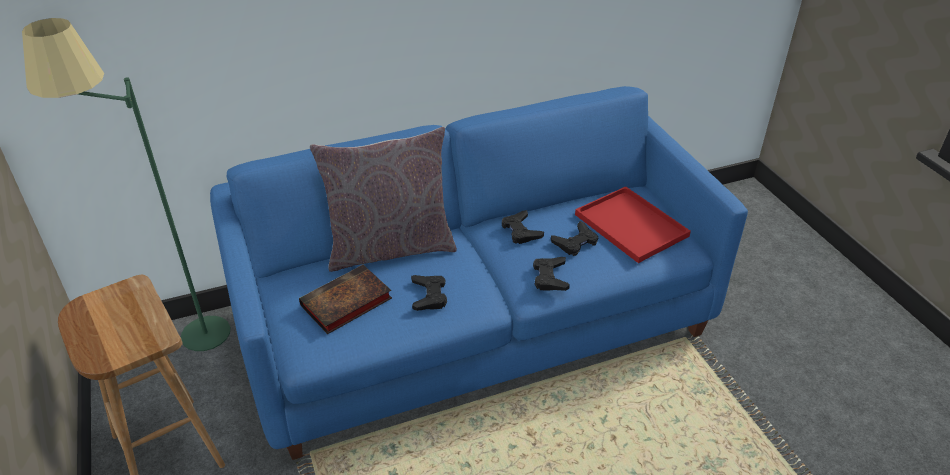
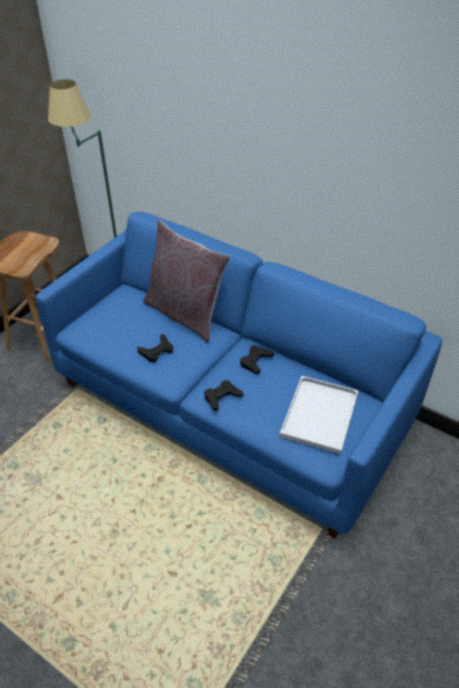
camera: 55 degrees right, 5 degrees up
book [299,265,392,334] -> none
black game controller [551,221,598,256] -> none
red tray [575,186,691,263] -> white tray [280,376,359,454]

